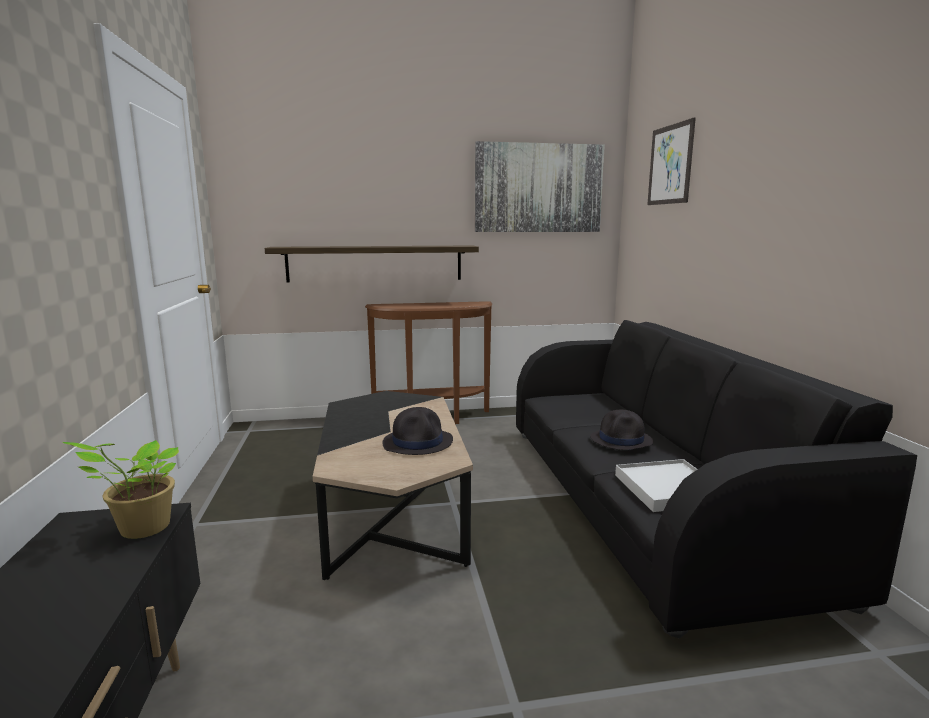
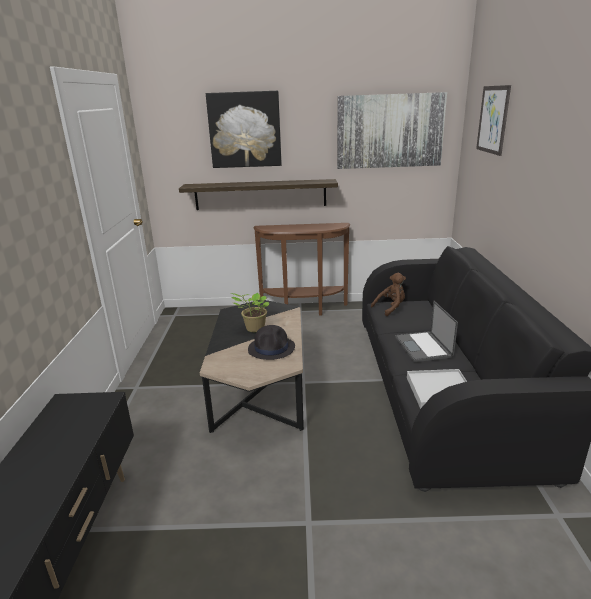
camera: 10 degrees right, 10 degrees up
potted plant [63,440,179,539] -> potted plant moved to [231,293,269,332]
black hat [590,410,653,450] -> laptop [395,301,458,362]
none -> picture [206,91,282,168]
none -> brown plush toy [371,273,406,316]

